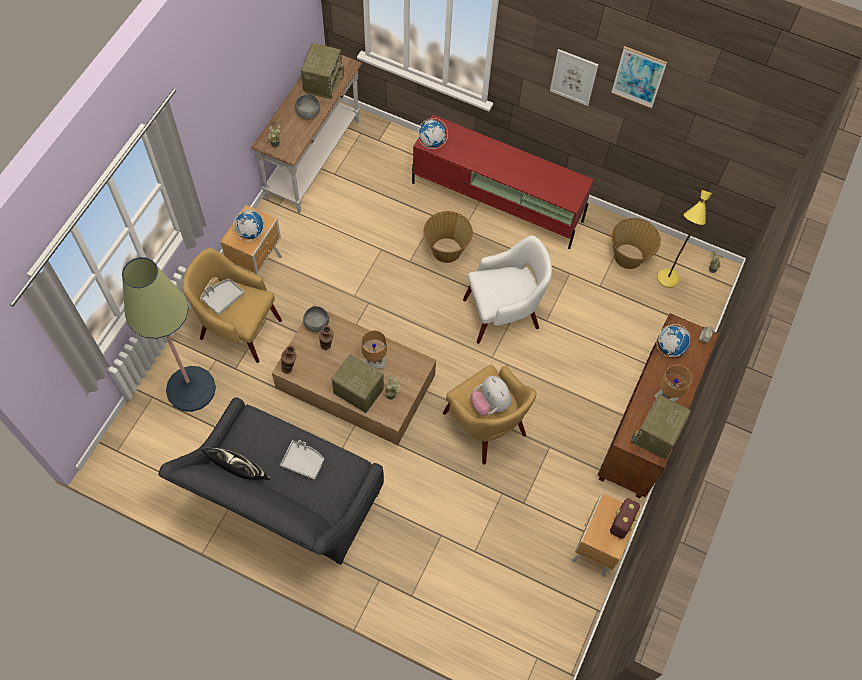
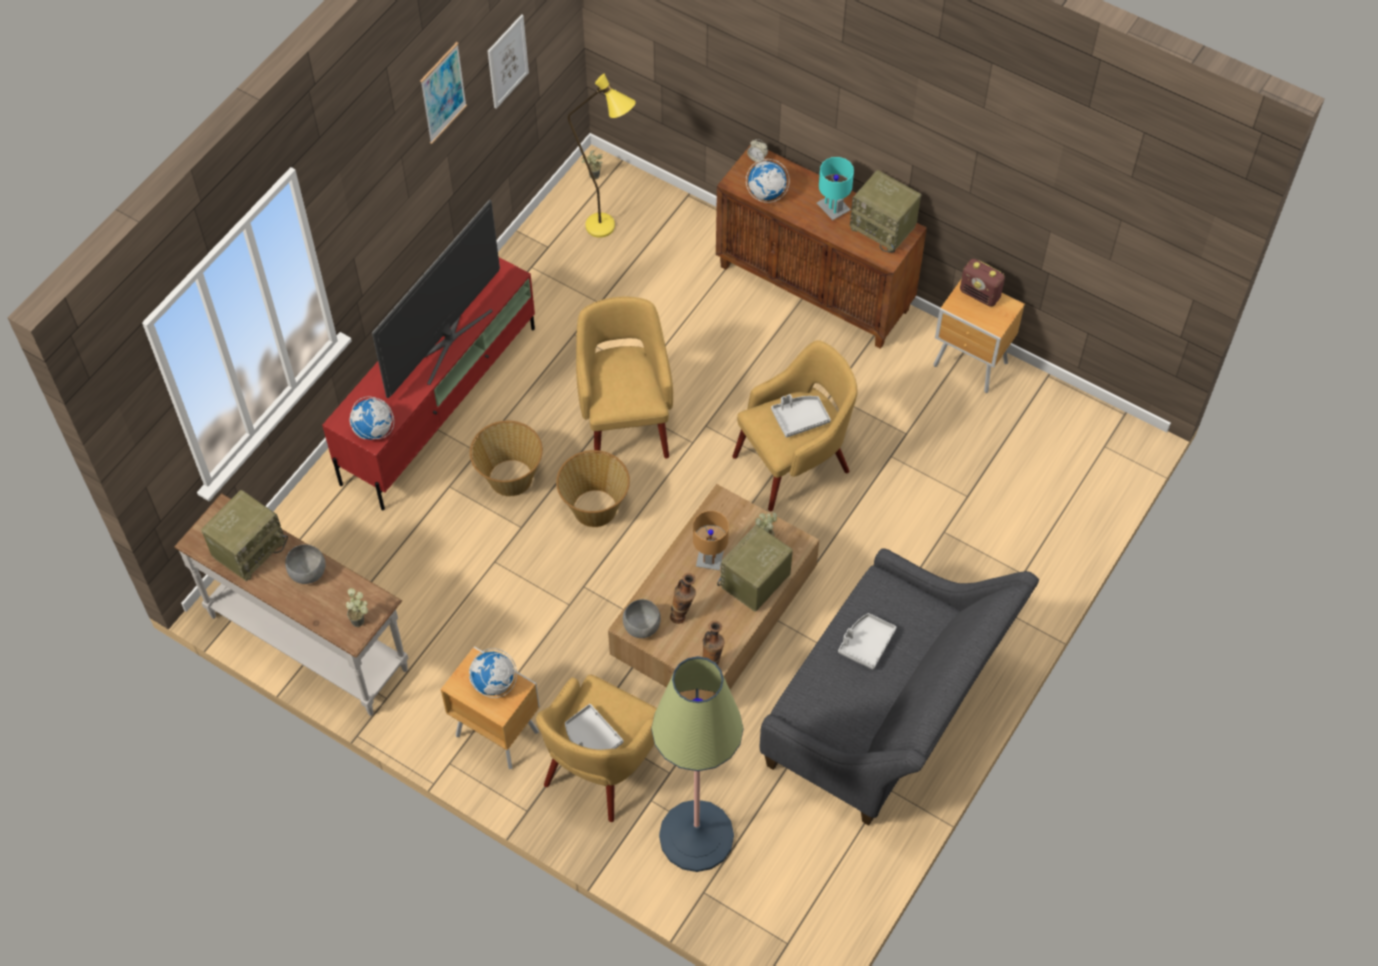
camera: 80 degrees left, 5 degrees down
pillow [201,447,271,480] -> none
radio [301,43,344,100] -> radio turned 105 degrees clockwise [201,490,288,581]
white armchair [463,235,552,344] -> yellow armchair [576,297,673,459]
plush toy [470,376,512,416] -> grey tray [771,394,831,438]
picture [550,49,599,106] -> picture moved to [488,14,529,109]
basket [611,218,661,269] -> basket moved to [556,450,630,527]
brown table lamp [654,365,692,402] -> turquoise table lamp [817,157,854,220]
none -> television [372,200,500,398]

